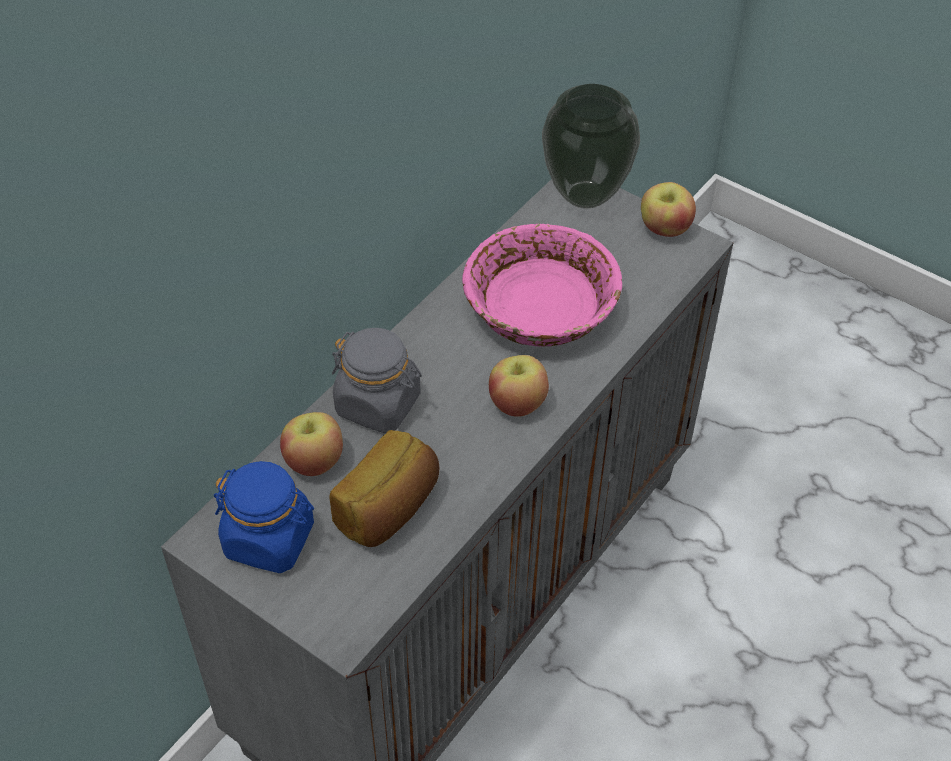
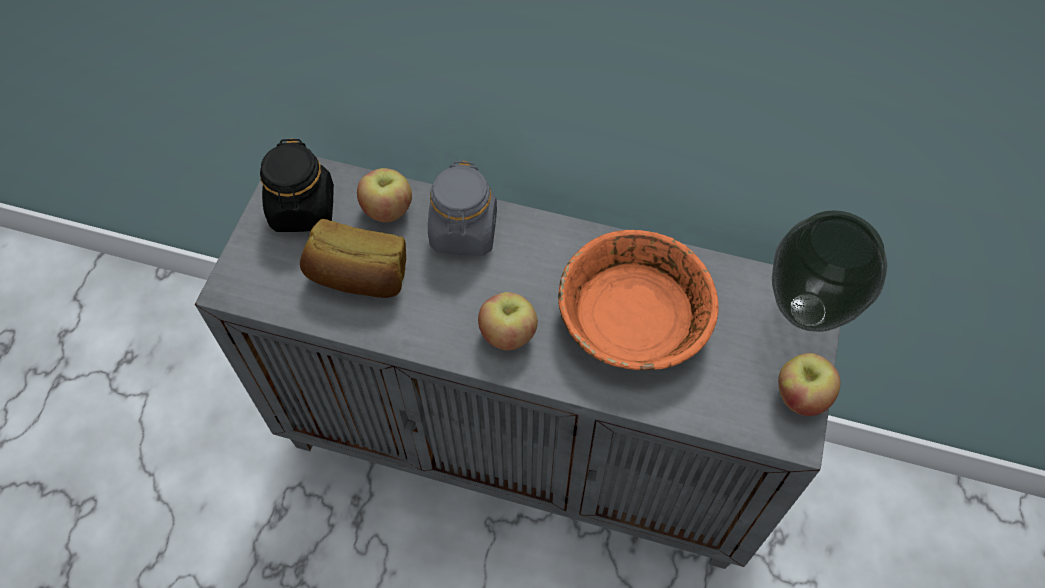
camera: 70 degrees right, 10 degrees up
blue jar [214,461,314,573] -> black jar [260,138,334,232]
pink bowl [462,224,622,346] -> orange bowl [558,230,719,370]

